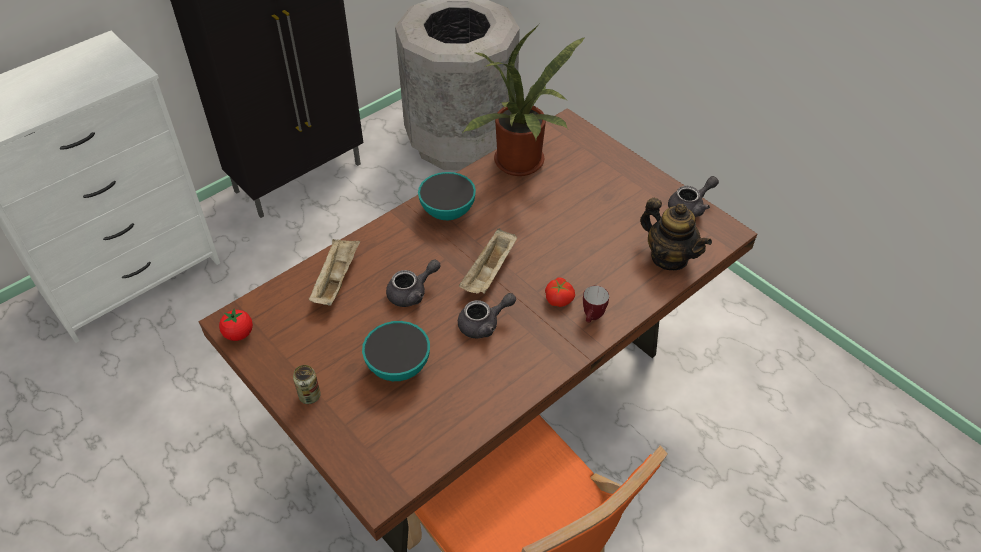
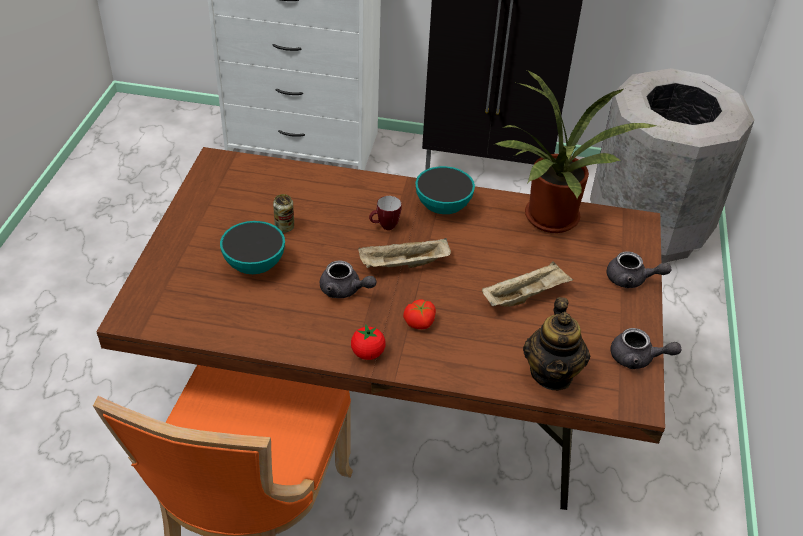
camera: 50 degrees right, 5 degrees down
tomato [219,308,253,341] -> tomato moved to [351,324,386,360]
can [293,365,321,404] -> can moved to [273,194,294,233]
beige tray [309,239,360,306] -> beige tray moved to [482,261,573,307]
grey teapot [386,259,441,307] -> grey teapot moved to [607,251,671,288]
mug [583,286,609,323] -> mug moved to [369,196,402,230]

